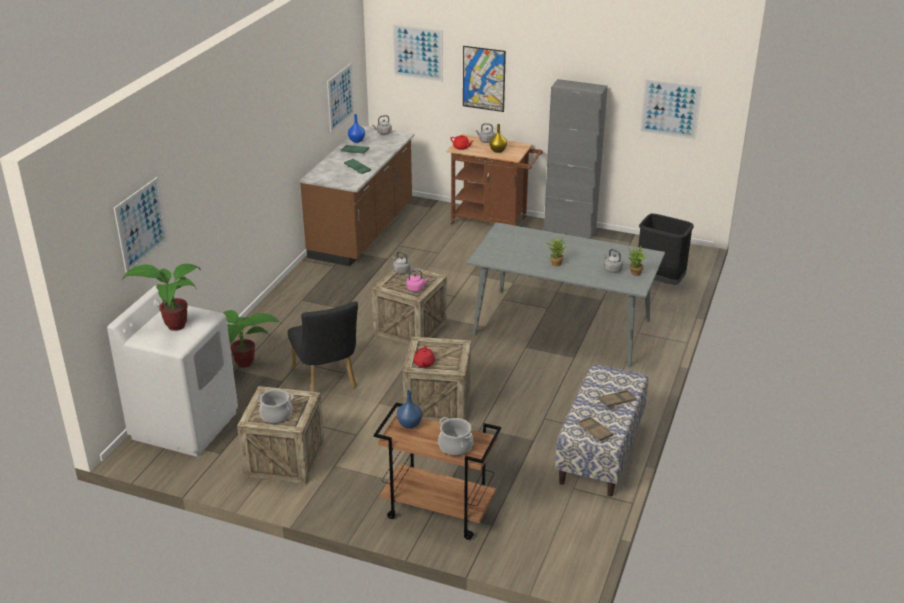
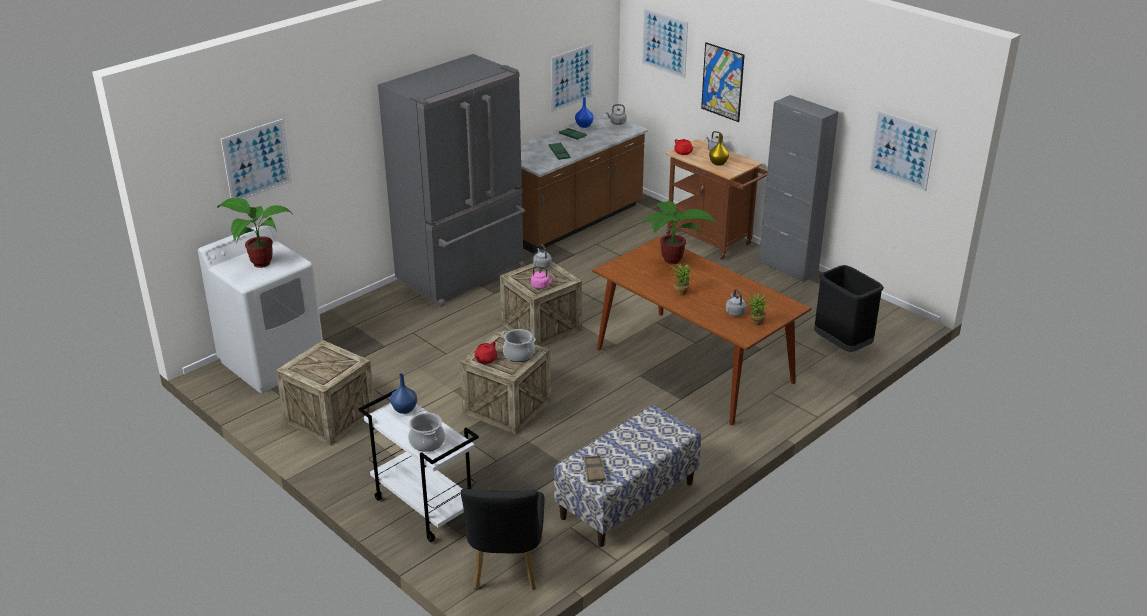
camera: 25 degrees right, 0 degrees up
potted plant [223,310,281,367] -> potted plant moved to [642,201,717,264]
cooking pot [255,389,294,424] -> cooking pot moved to [501,329,536,362]
black chair [288,301,358,392] -> black chair moved to [461,488,544,590]
brown cart [374,403,501,540] -> white cart [358,388,479,542]
grey dining table [467,222,665,368] -> brown dining table [592,237,812,426]
brown tray [598,390,637,407] -> none
none -> grey fridge [378,54,525,307]

